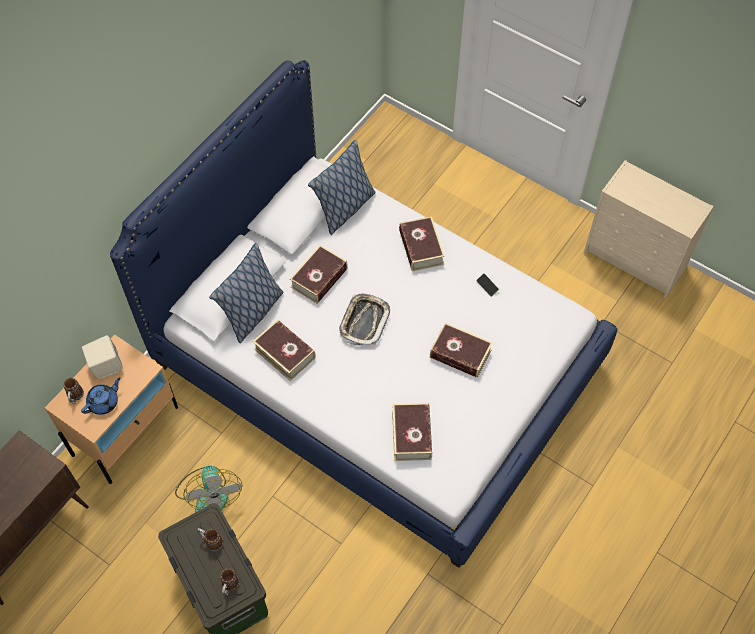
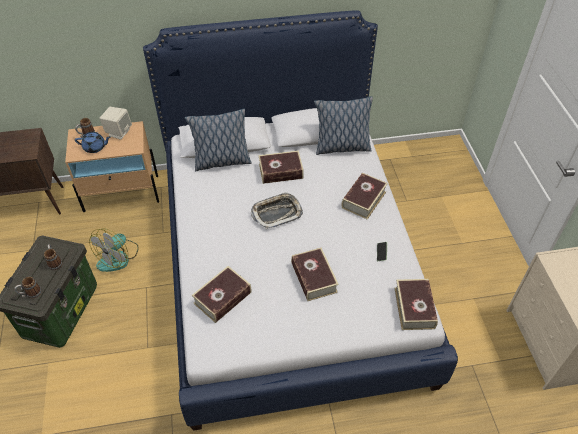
camera: 45 degrees right, 10 degrees down
book [252,319,315,381] -> book moved to [394,279,438,330]

